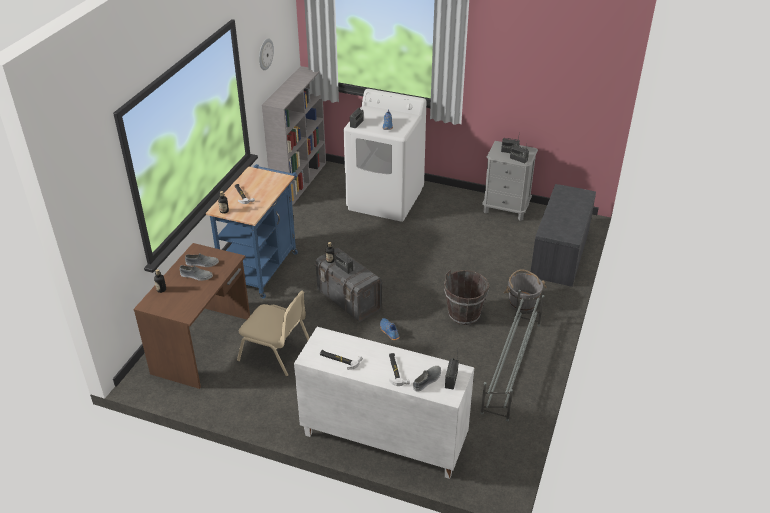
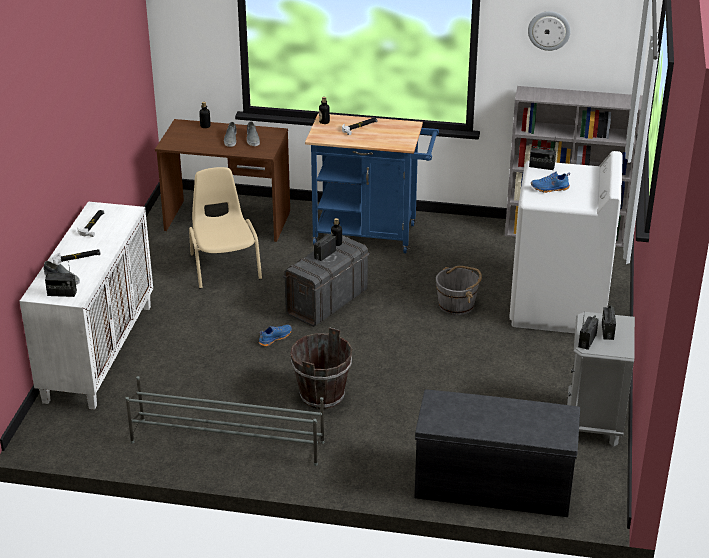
camera: 80 degrees right, 5 degrees down
beige chair [237,291,309,377] -> beige chair turned 150 degrees clockwise [189,167,262,289]
grey bucket [504,269,547,312] -> grey bucket moved to [436,266,482,315]

